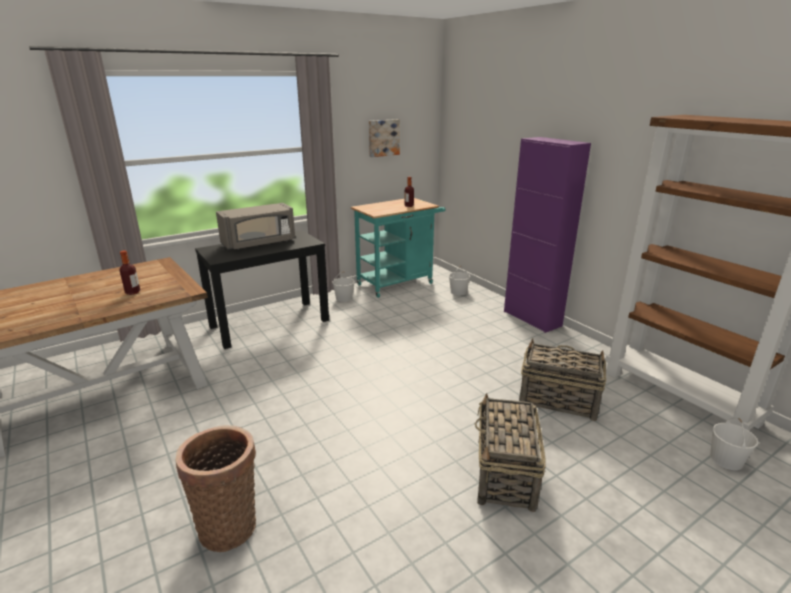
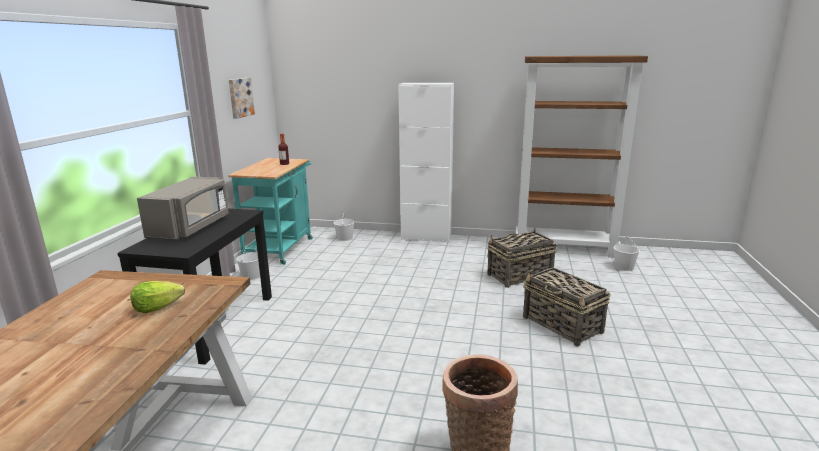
camera: 45 degrees left, 5 degrees down
bottle [119,251,140,295] -> lettuce [130,281,185,313]
purple cabinet [504,137,591,333] -> white cabinet [398,83,454,243]

